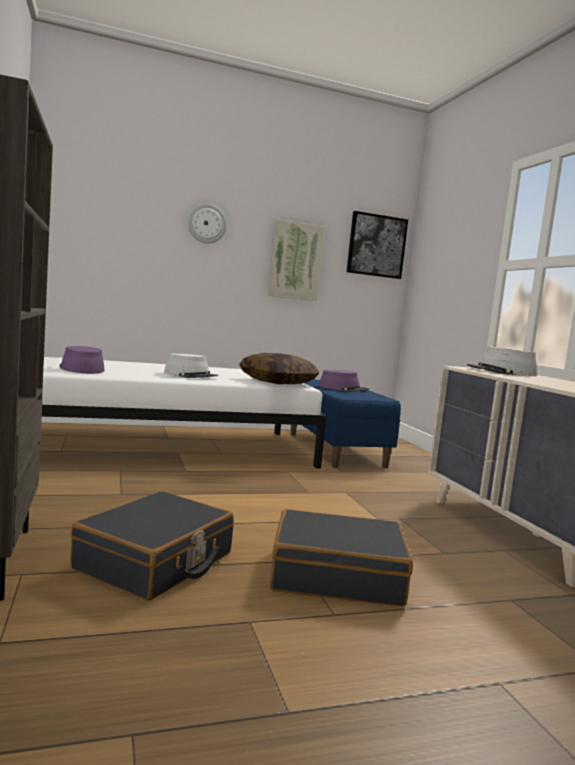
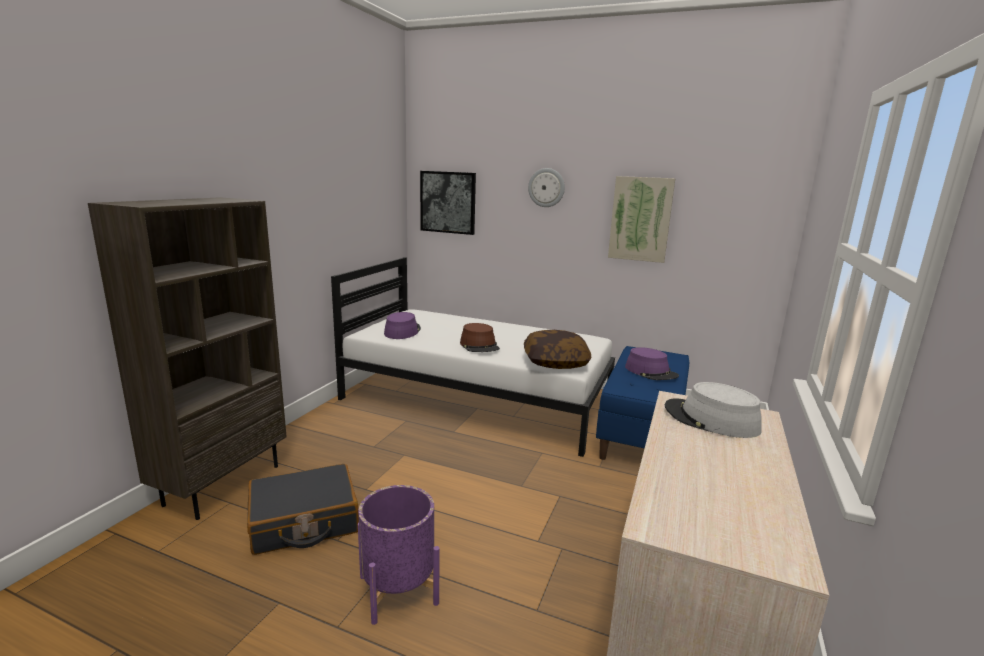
camera: 40 degrees right, 10 degrees up
grey hat [164,353,218,378] -> brown hat [460,323,500,352]
black suitcase [270,509,413,607] -> purple planter [358,485,440,625]
picture [347,211,408,279] -> picture moved to [420,171,476,235]

